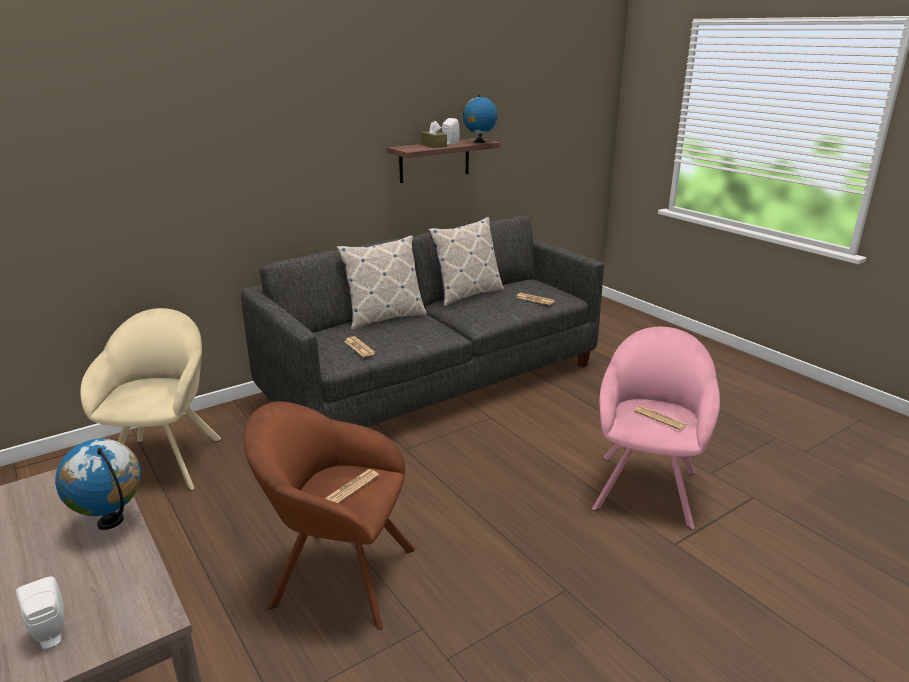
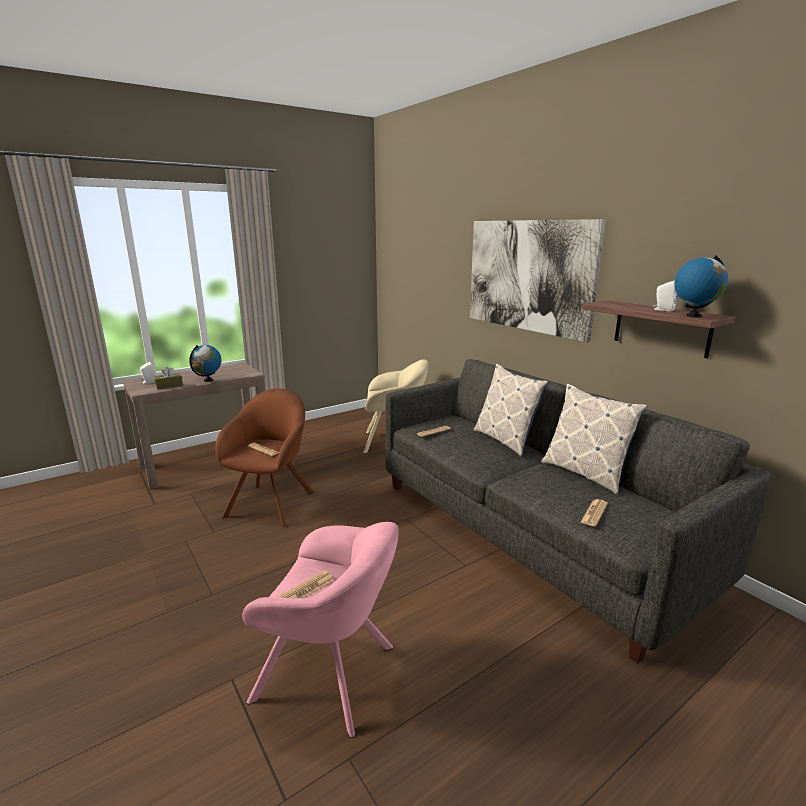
camera: 90 degrees right, 5 degrees down
brown tissue box [421,121,447,148] -> brown tissue box moved to [155,367,183,389]
none -> picture [470,219,606,342]

